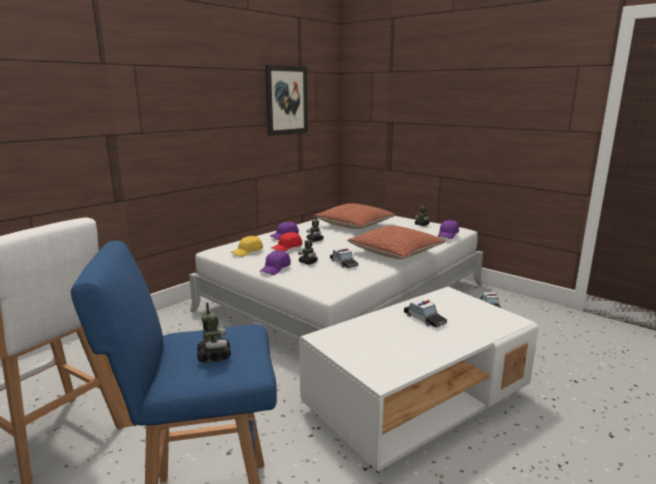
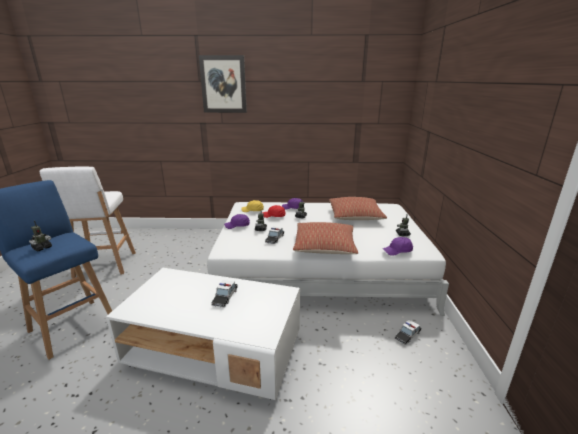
camera: 50 degrees right, 5 degrees up
picture [265,65,308,136] -> picture moved to [199,55,247,113]

